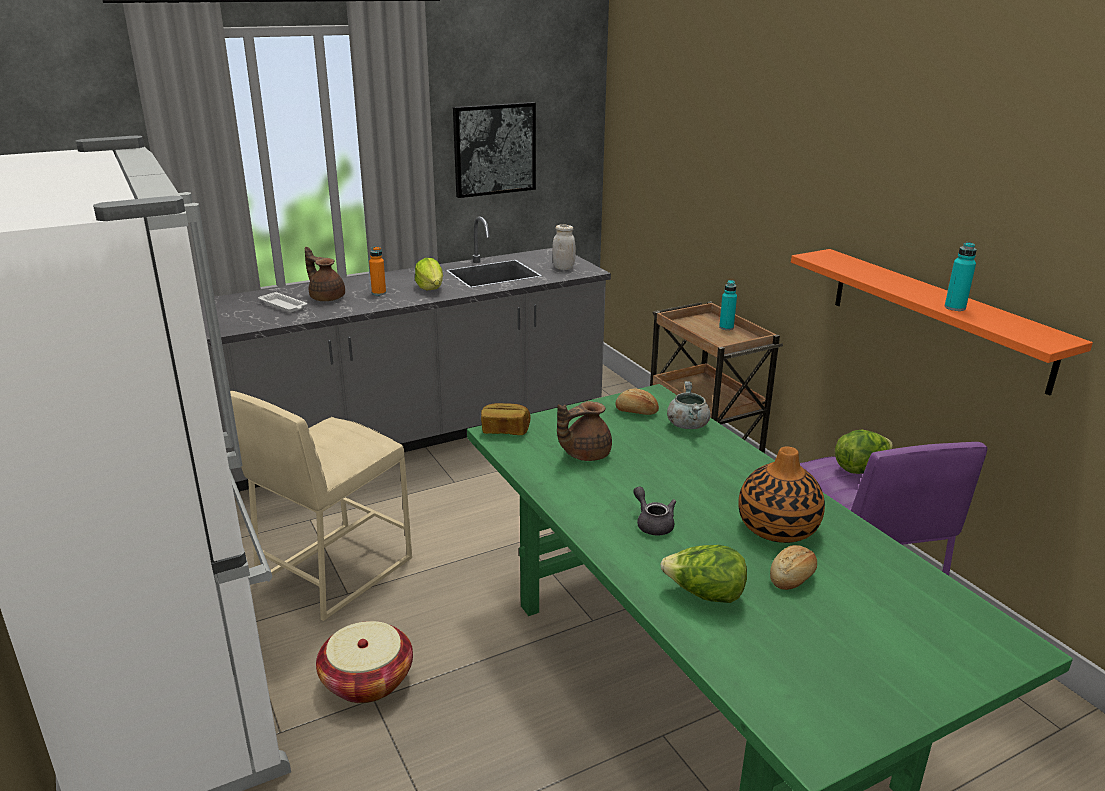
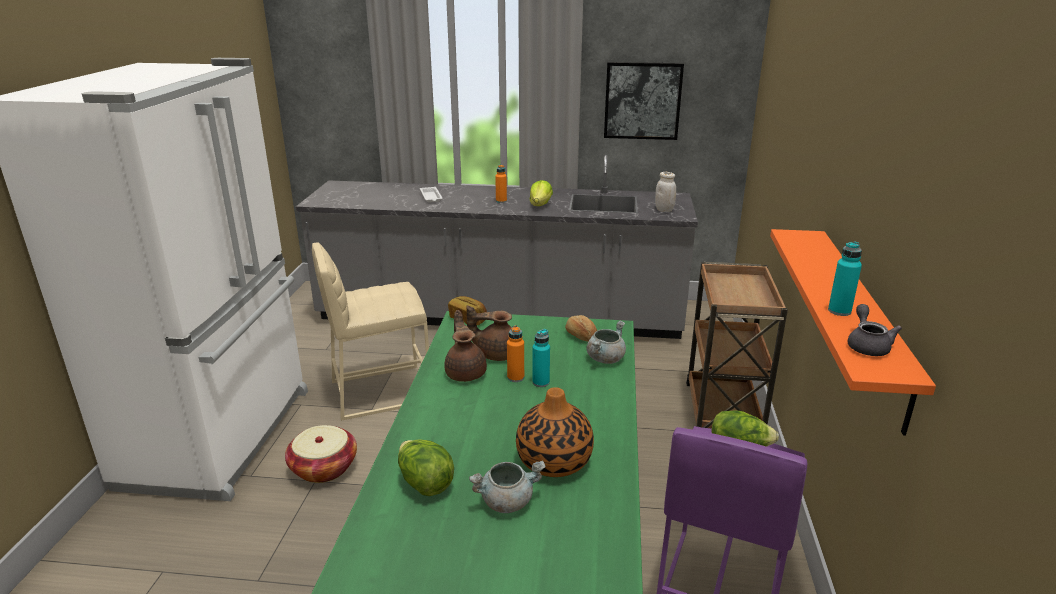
camera: 35 degrees right, 0 degrees up
brown teapot [305,247,345,301] -> brown teapot moved to [444,310,487,382]
grey teapot [633,486,676,535] -> grey teapot moved to [848,304,902,356]
turquoise bottle [719,280,737,330] -> turquoise bottle moved to [532,329,550,387]
bread [770,545,817,590] -> grey cooking pot [469,460,545,513]
none -> orange bottle [507,325,524,382]

